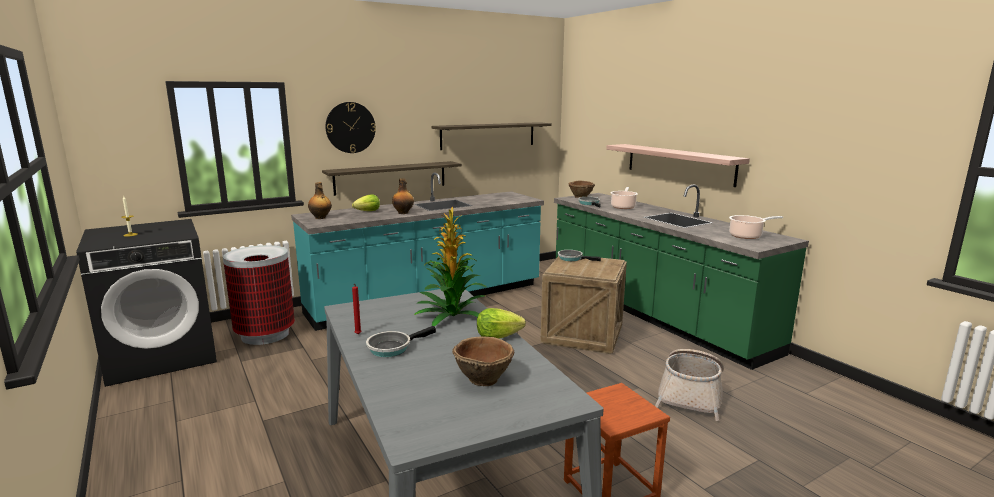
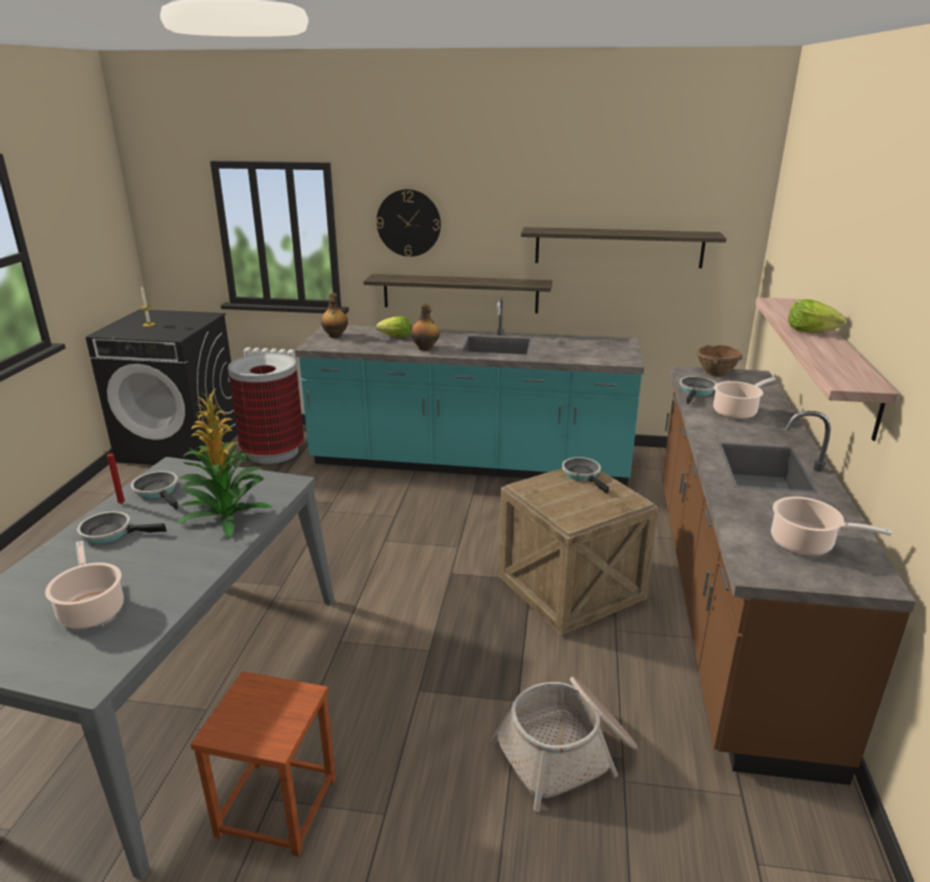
camera: 40 degrees right, 10 degrees up
brown bowl [452,336,514,386] -> cooking pot [45,541,124,629]
lettuce [477,308,526,339] -> lettuce moved to [788,299,846,333]
green counter [554,184,809,370] -> brown counter [662,366,916,785]
none -> frying pan [131,471,178,510]

